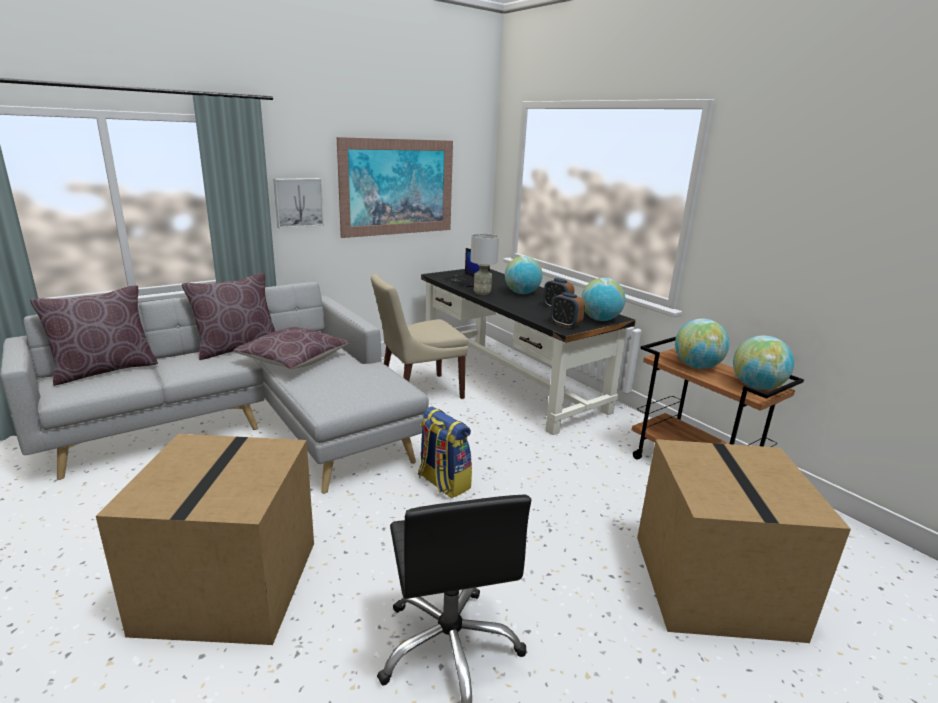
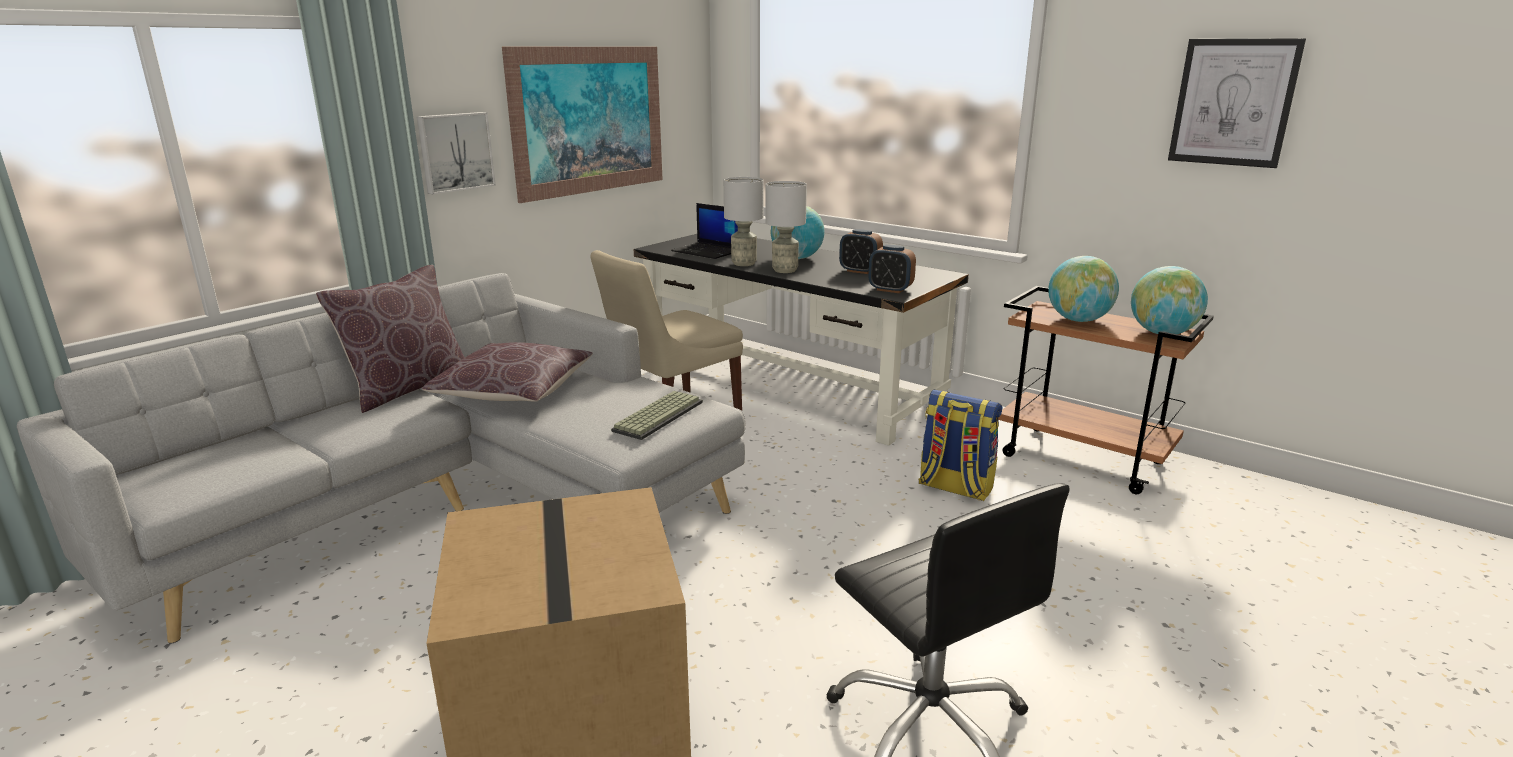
camera: 15 degrees left, 0 degrees up
brown pillow [30,285,158,386] -> none
backpack [418,407,472,498] -> backpack moved to [919,390,1002,501]
globe [581,278,625,321] -> none
cardboard box [637,439,851,643] -> none
none -> keyboard [611,391,703,440]
none -> grey table lamp [765,181,807,273]
none -> picture [1168,38,1306,168]

